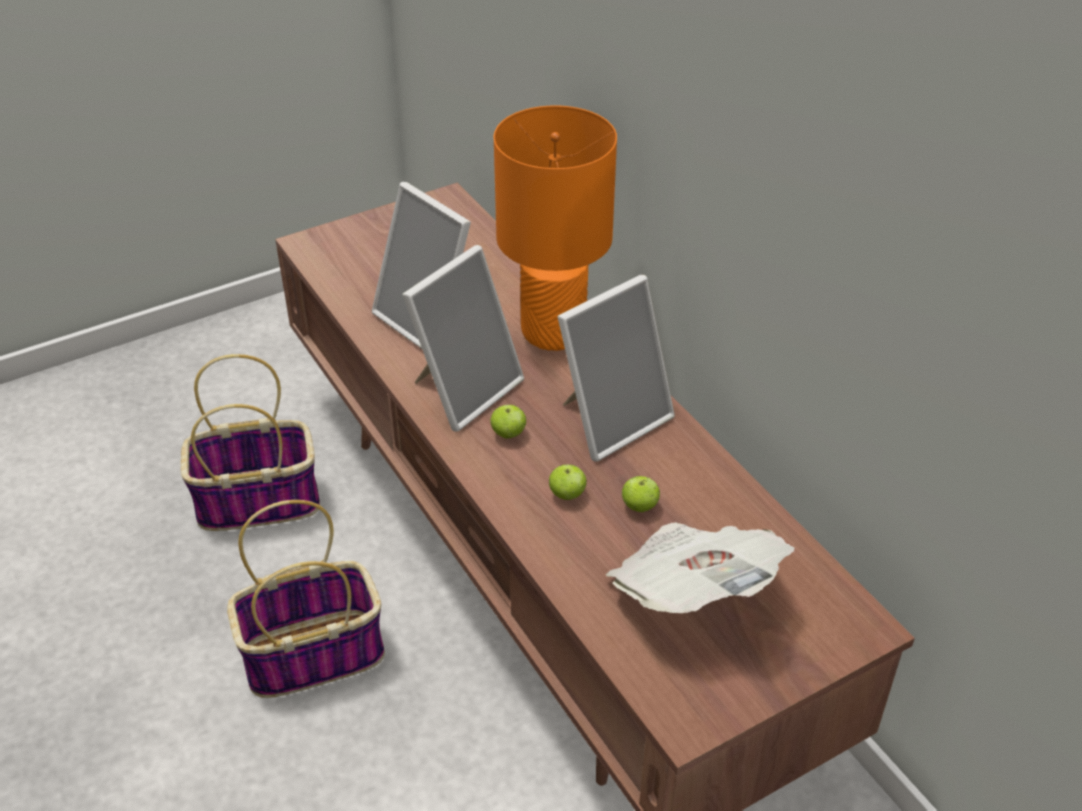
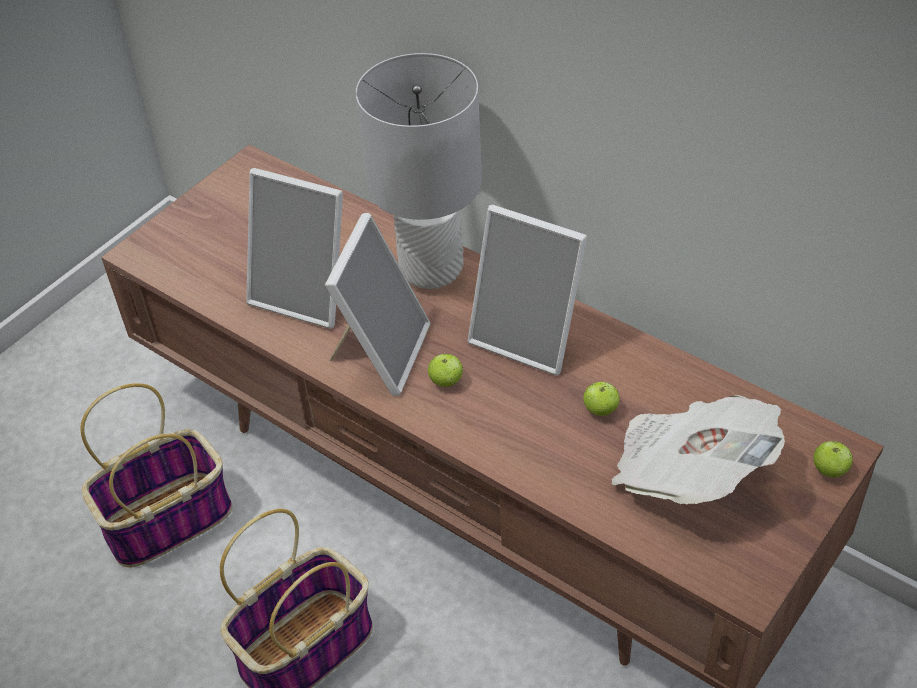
camera: 20 degrees left, 5 degrees up
orange table lamp [494,106,617,351] -> grey table lamp [356,53,482,289]
apple [549,464,587,500] -> apple moved to [813,441,853,477]
picture frame [558,275,675,462] -> picture frame turned 90 degrees clockwise [468,205,587,376]

